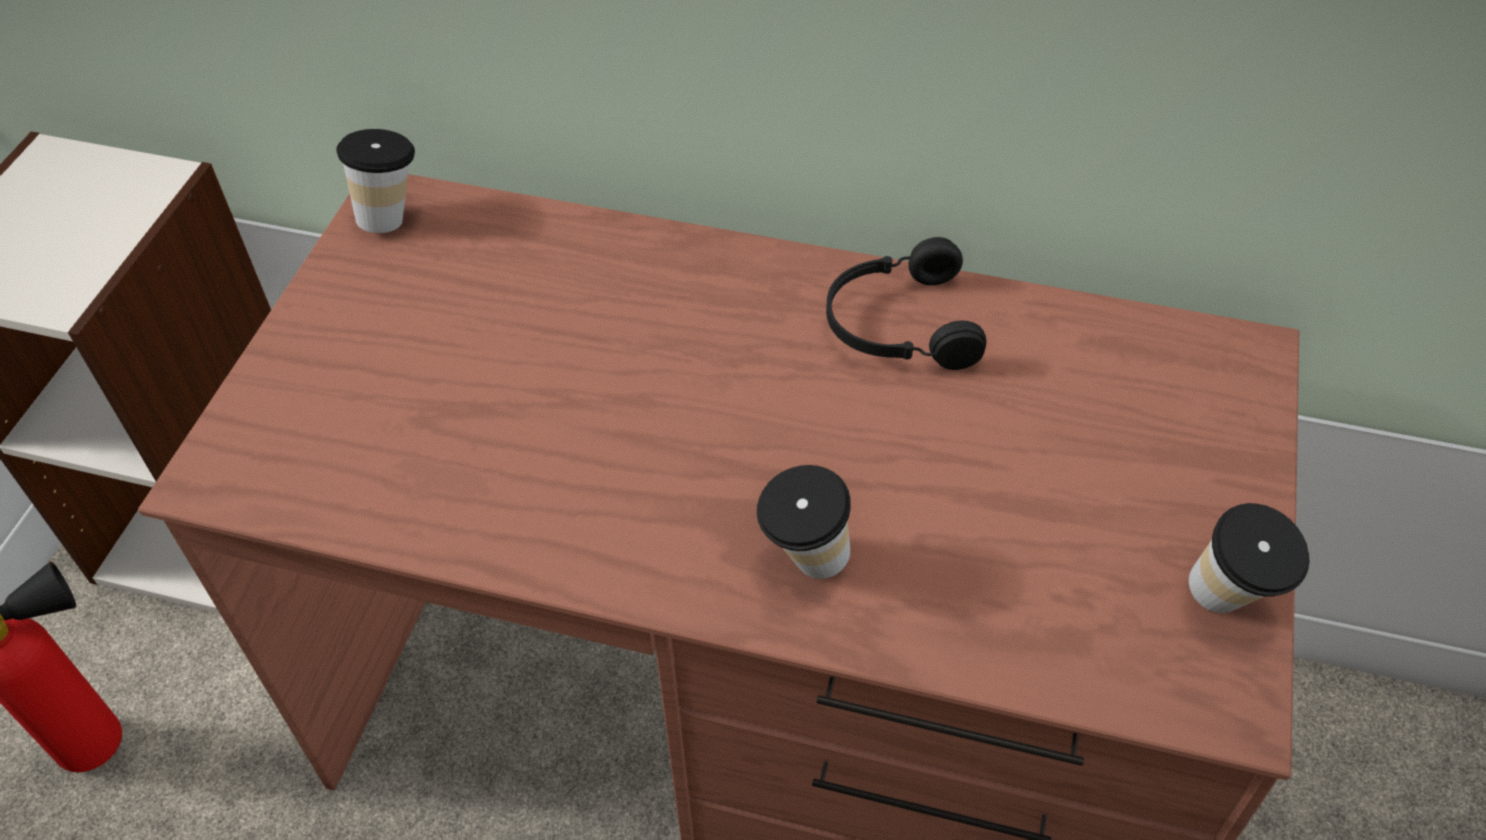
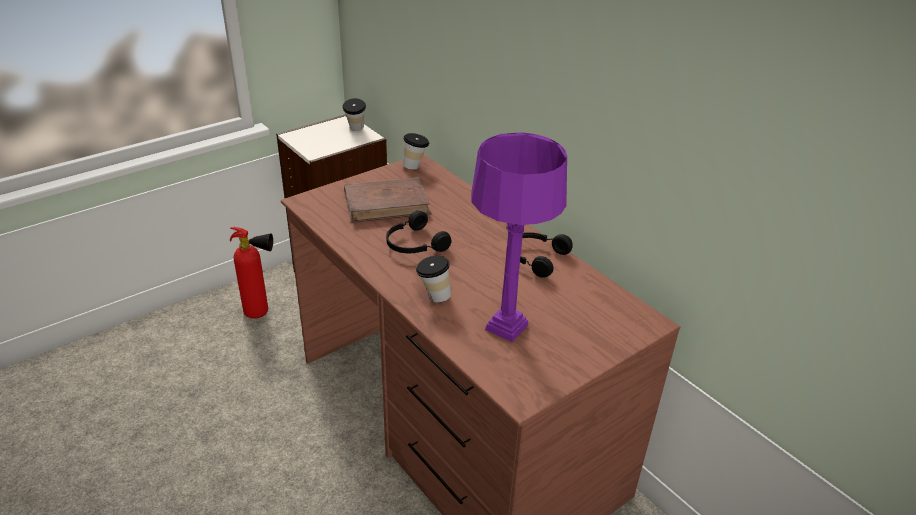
camera: 35 degrees right, 15 degrees down
cup [1189,503,1309,613] -> cup moved to [342,98,366,131]
none -> brown book [344,177,431,223]
none -> black headphones [386,211,452,253]
none -> purple table lamp [471,132,567,342]

